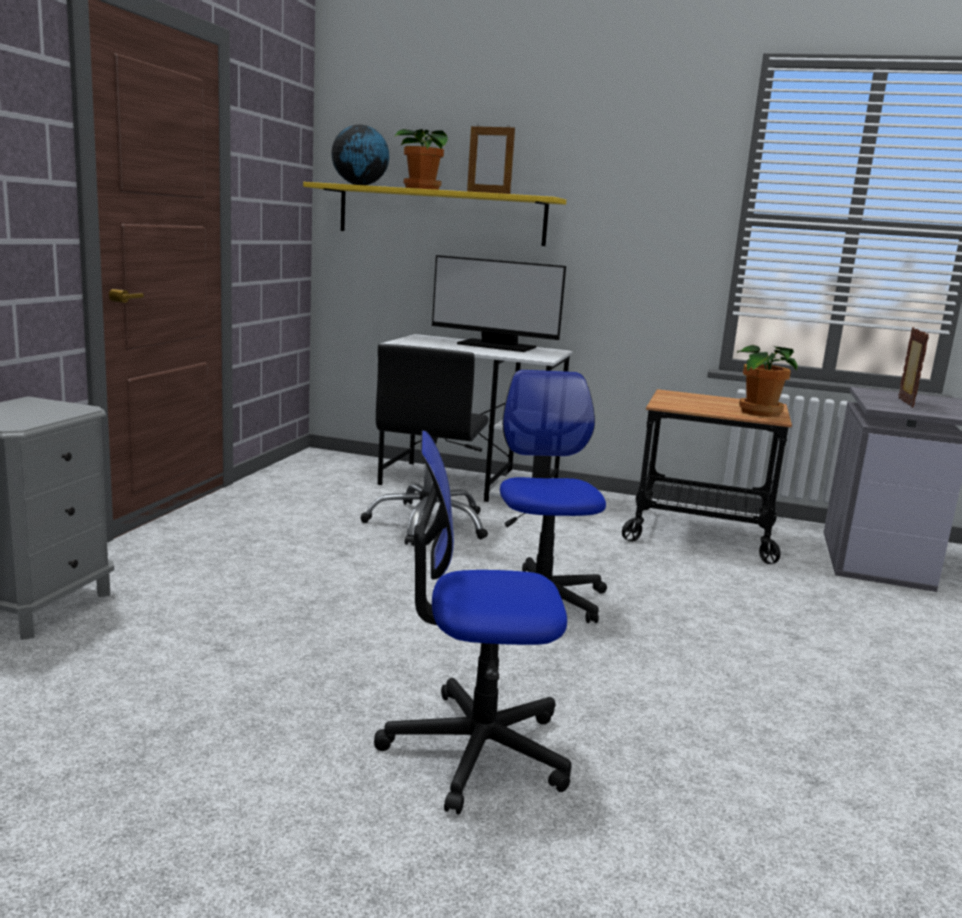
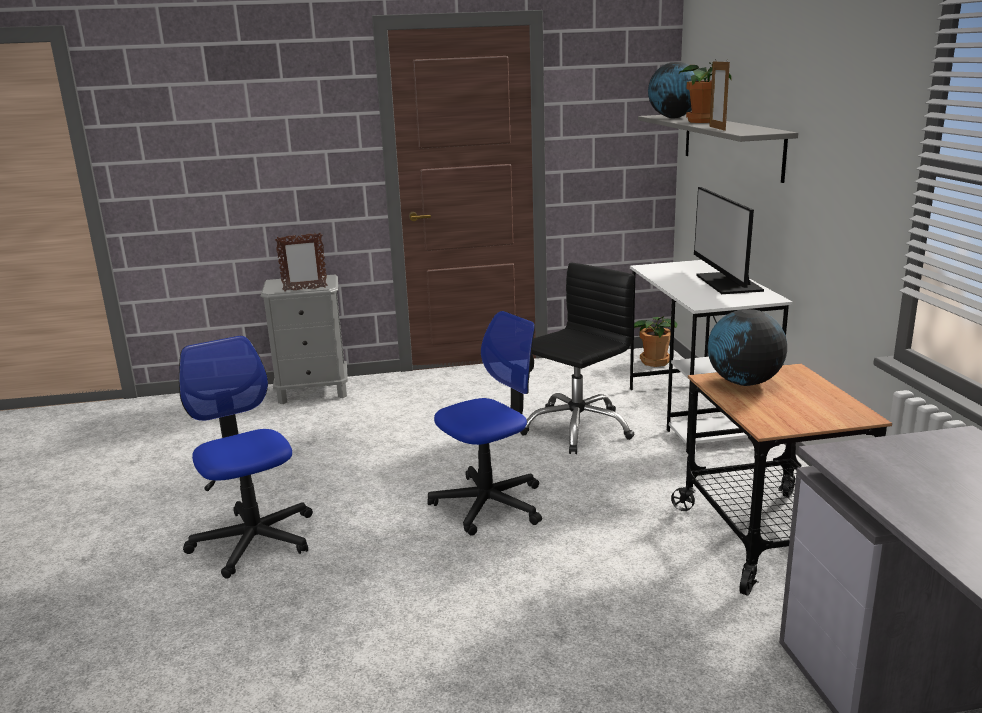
camera: 65 degrees right, 5 degrees up
yellow shelf [303,182,566,246] -> grey shelf [638,115,798,183]
black office chair [361,344,489,546] -> black office chair turned 150 degrees clockwise [521,262,635,454]
potted plant [737,345,798,417] -> potted plant moved to [634,316,678,367]
picture frame [898,327,929,408] -> picture frame moved to [275,233,328,291]
none -> globe [707,309,787,386]

